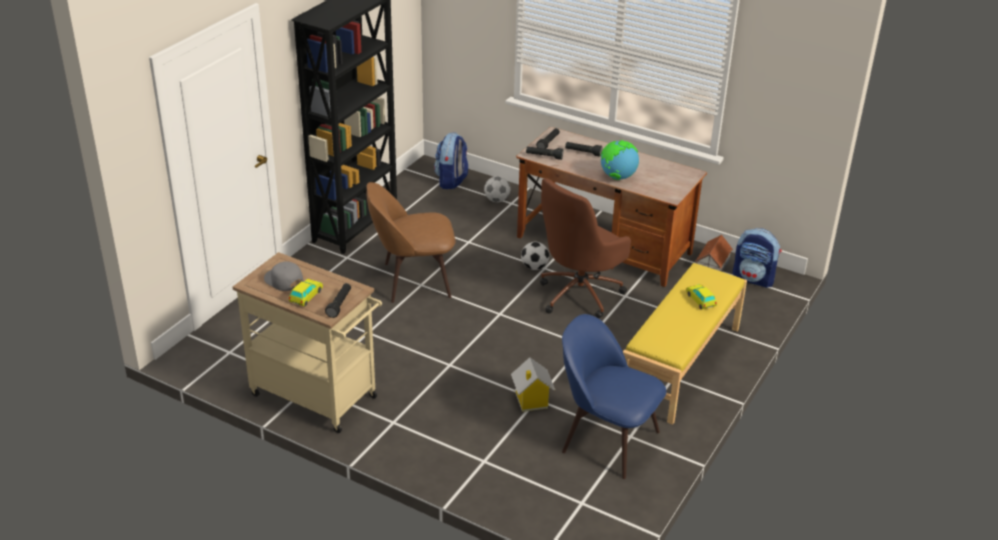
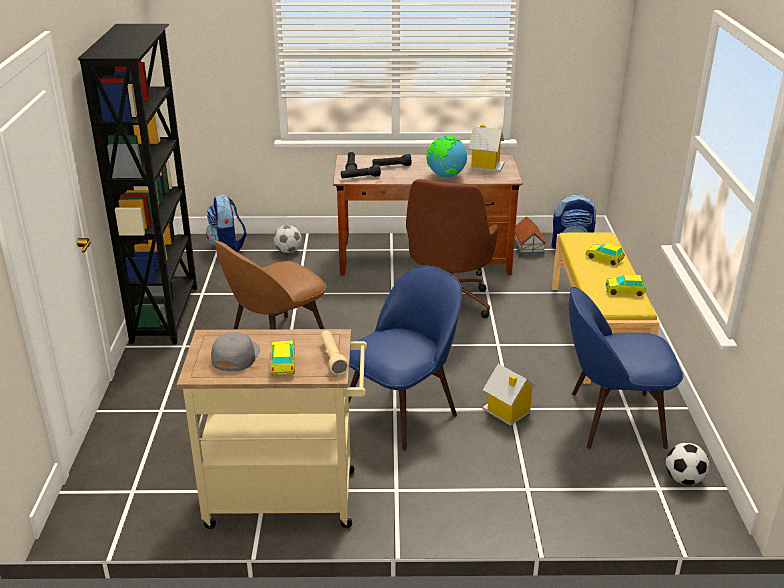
camera: 30 degrees left, 5 degrees down
grey cap [264,261,303,291] -> grey cap turned 90 degrees clockwise [211,332,260,371]
black flashlight [325,283,351,318] -> beige flashlight [321,331,349,375]
football [521,242,549,270] -> football moved to [666,443,710,485]
none -> blue chair [349,265,462,451]
none -> toy house [469,124,505,172]
none -> toy car [606,275,646,296]

